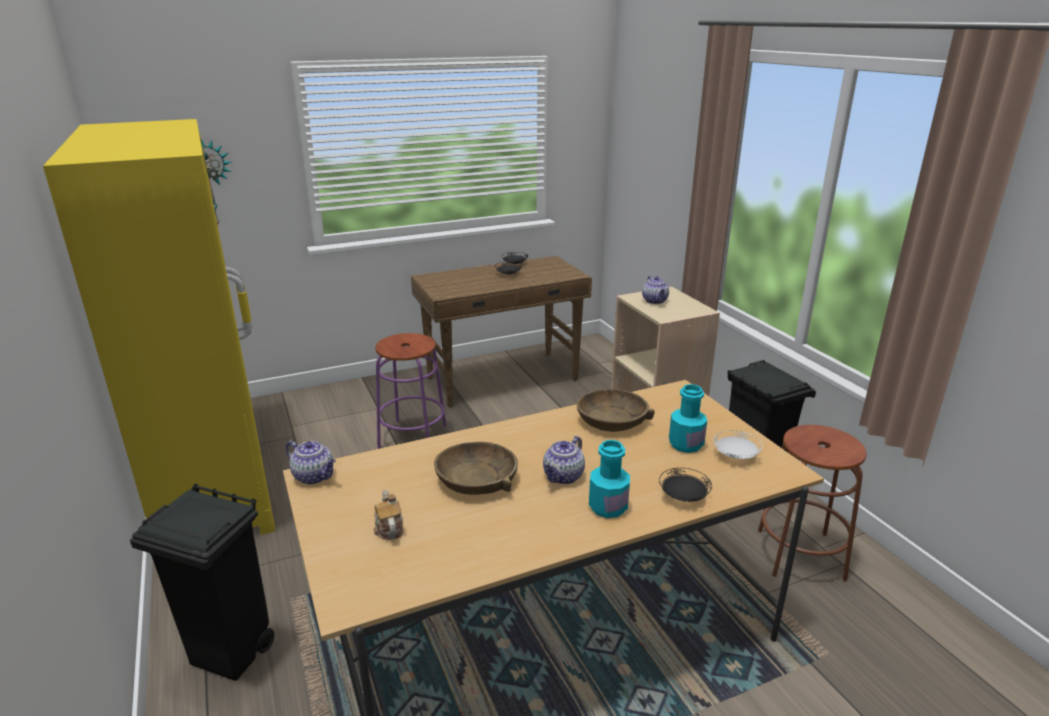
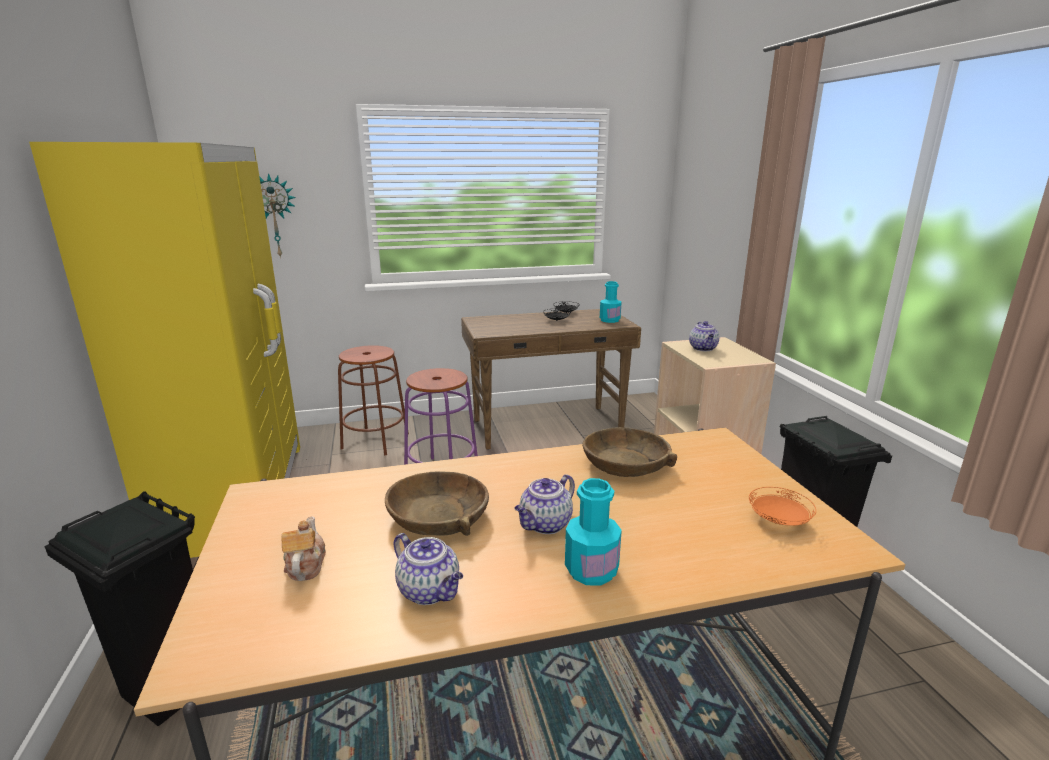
camera: 10 degrees right, 5 degrees down
teapot [286,441,336,485] -> teapot moved to [394,533,463,605]
black plate [659,468,712,502] -> none
turquoise bottle [669,384,707,453] -> turquoise bottle moved to [600,281,622,323]
white plate [713,430,763,459] -> orange plate [749,487,816,526]
brown stool [758,425,867,581] -> brown stool moved to [338,345,409,456]

